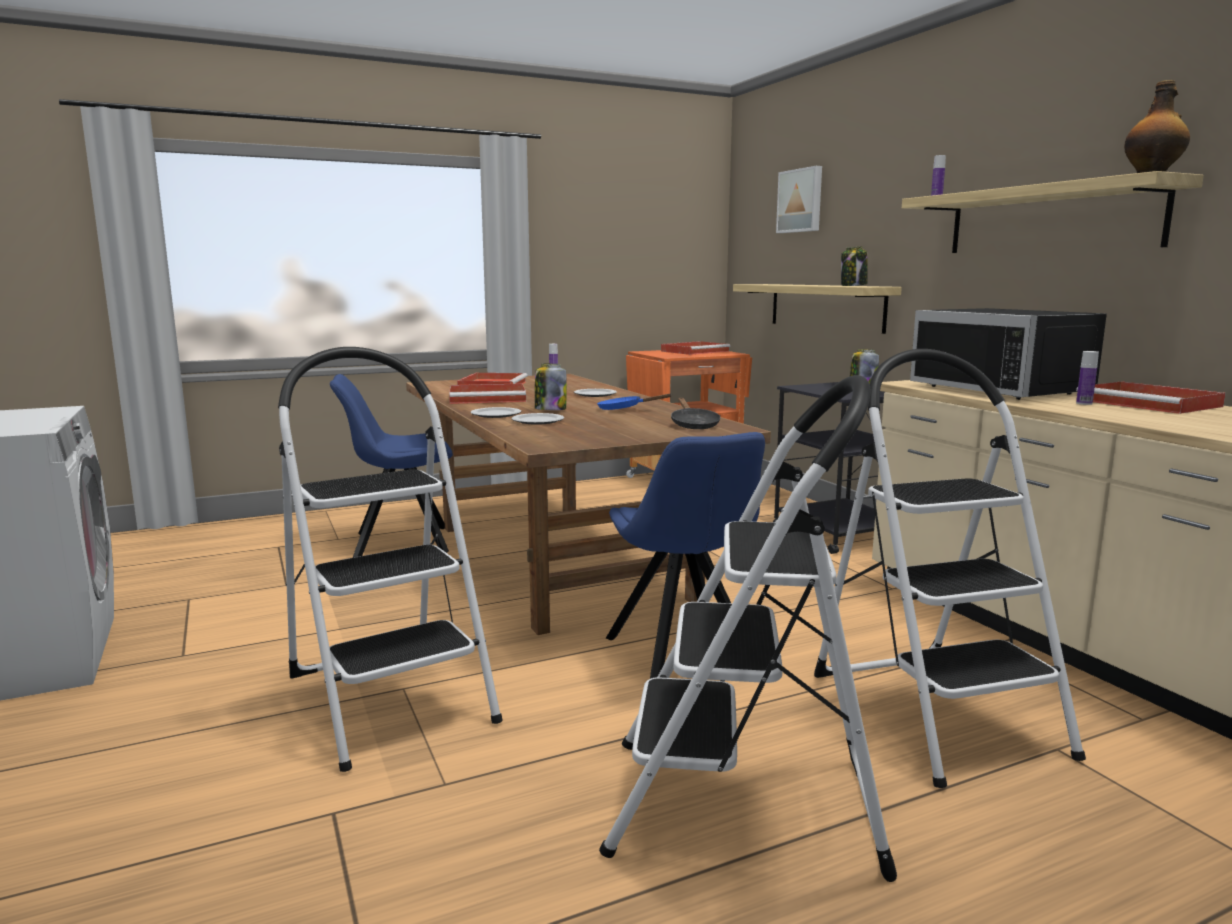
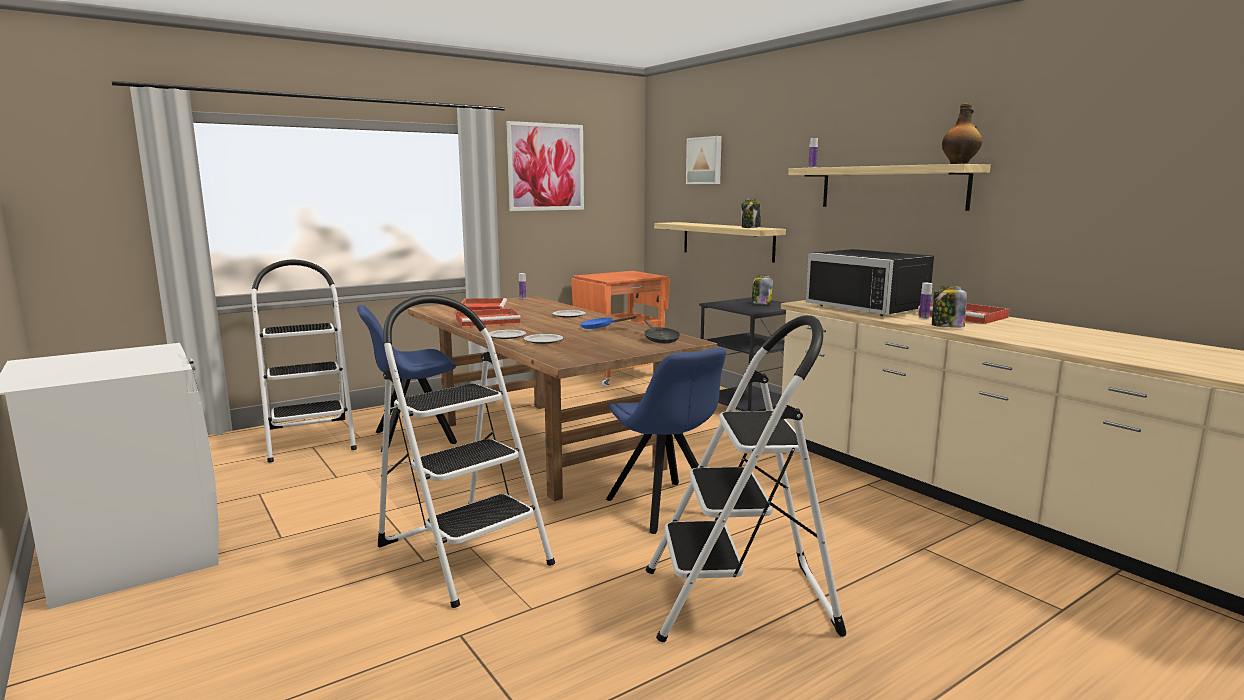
camera: 10 degrees left, 0 degrees up
jar [535,364,567,410] -> jar moved to [932,286,967,328]
red tray [661,341,730,355] -> none
step ladder [814,349,1086,788] -> step ladder moved to [252,260,357,463]
none -> picture [506,121,584,211]

